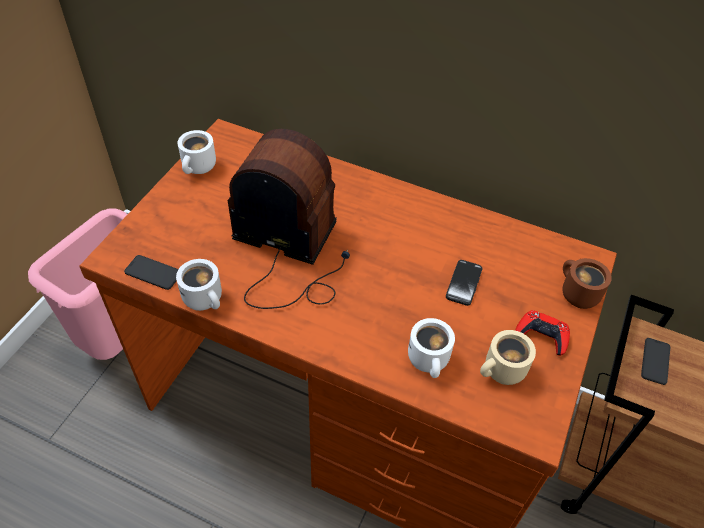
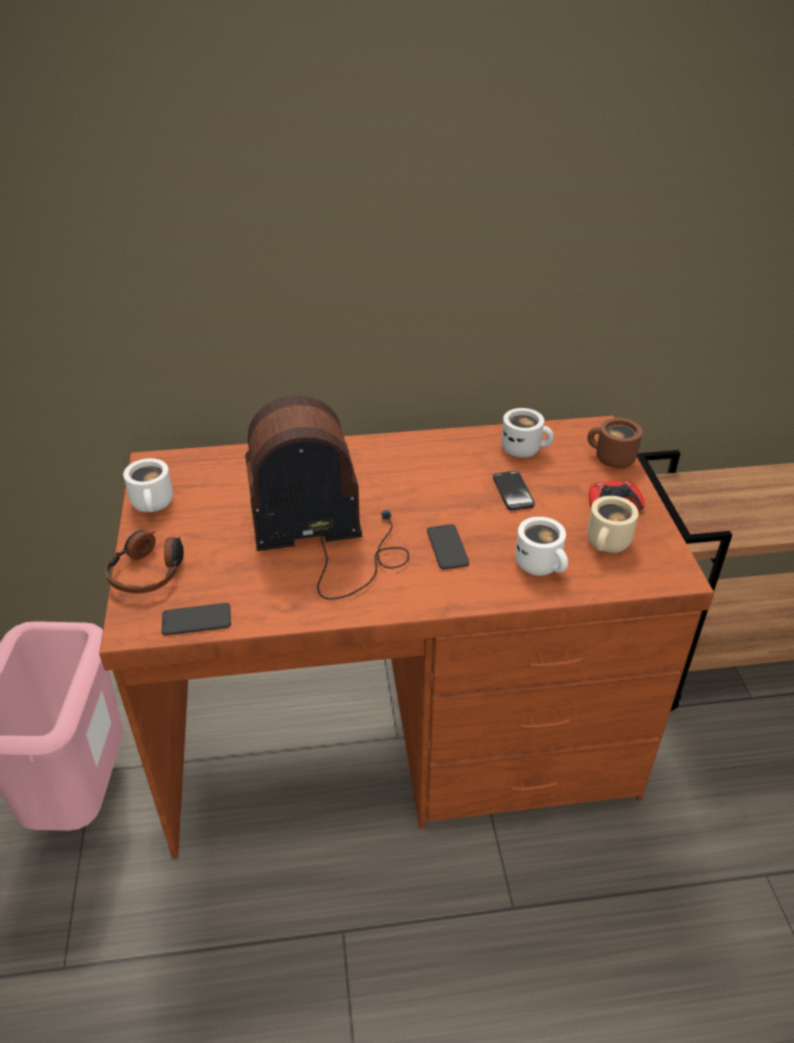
camera: 30 degrees left, 10 degrees down
white mug [176,259,222,311] -> white mug moved to [501,408,554,457]
phone [641,338,670,385] -> phone moved to [427,524,469,570]
none -> headphones [106,530,184,594]

